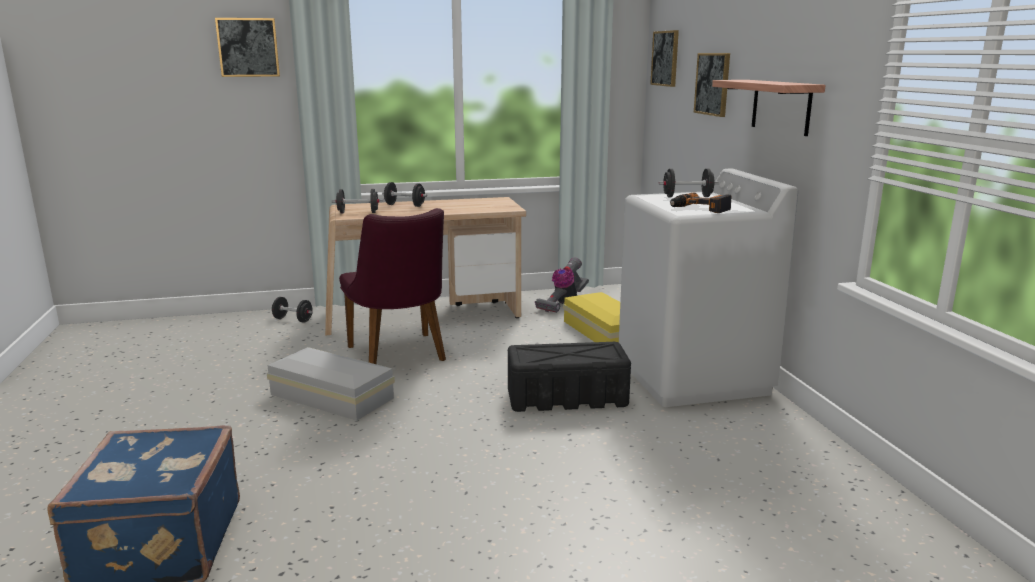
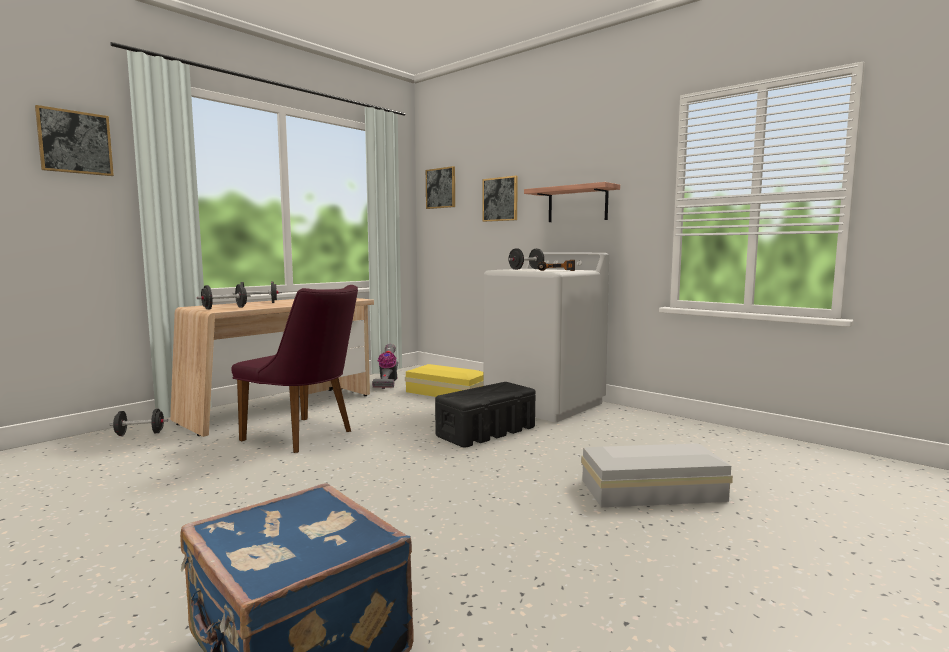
camera: 35 degrees left, 10 degrees down
white storage box [267,347,395,421] -> white storage box moved to [581,444,733,507]

